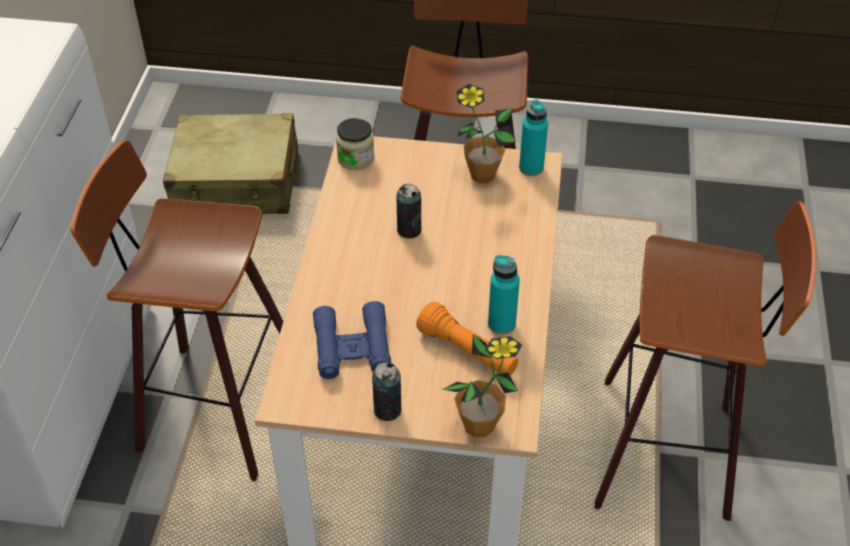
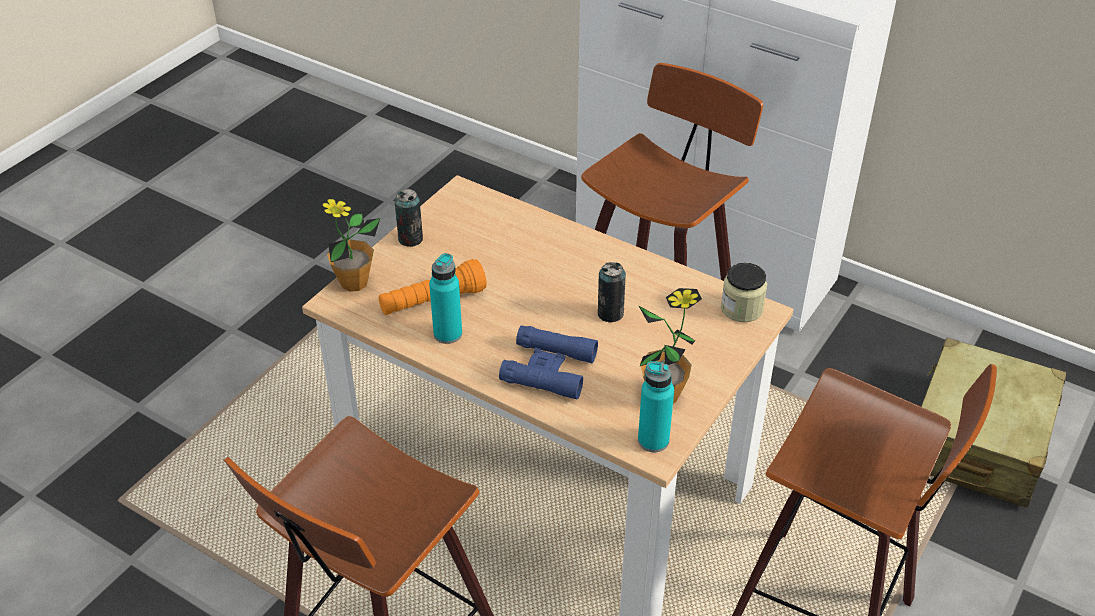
camera: 115 degrees right, 5 degrees down
blue binoculars [313,301,391,379] -> blue binoculars moved to [499,325,598,400]

